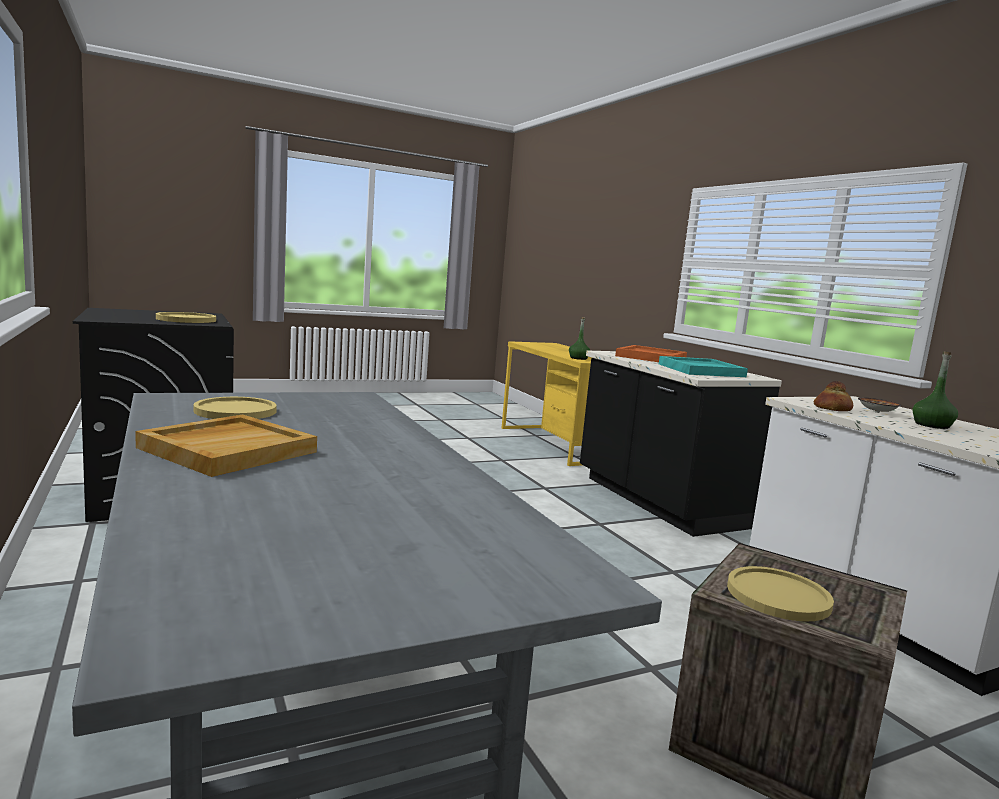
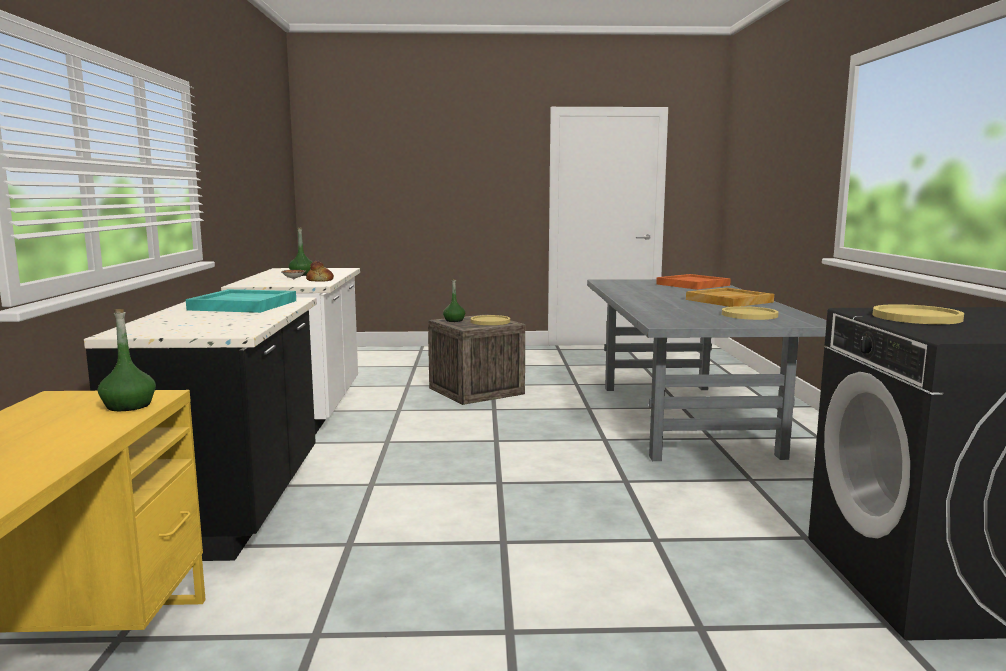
camera: 155 degrees left, 0 degrees up
orange tray [615,345,687,362] -> orange tray moved to [656,274,731,290]
none -> green bottle [443,279,465,322]

